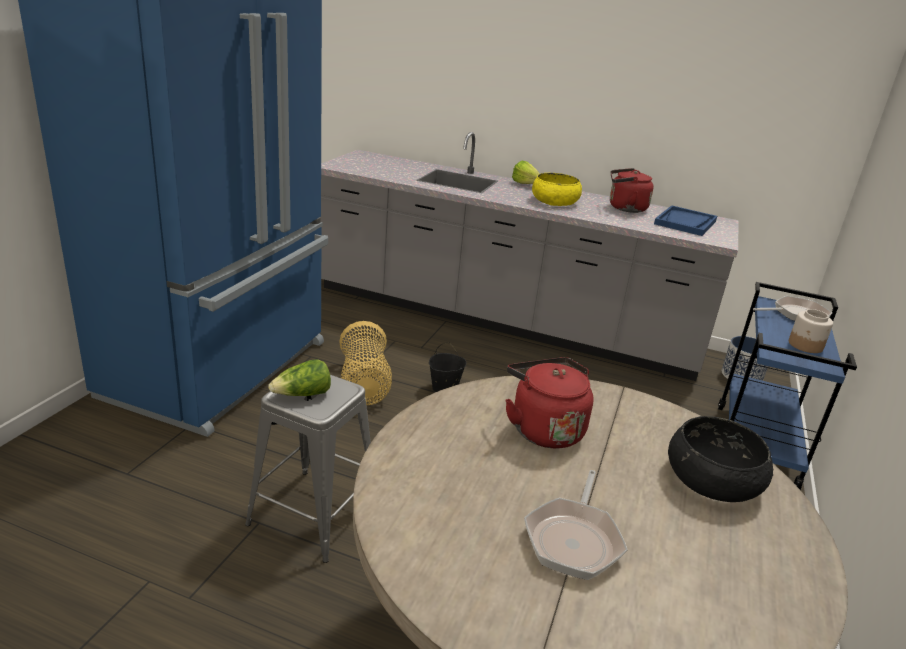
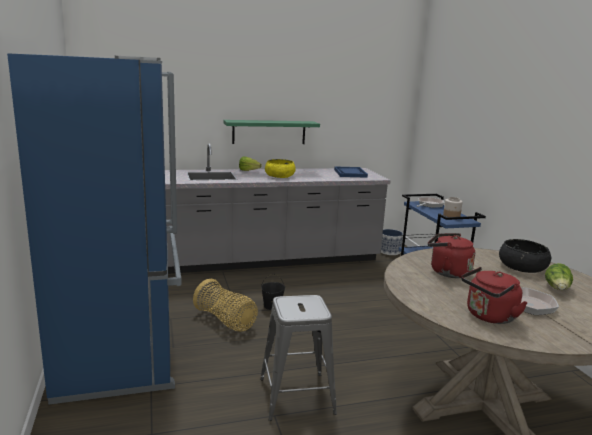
camera: 35 degrees left, 10 degrees down
lettuce [268,359,331,396] -> lettuce moved to [545,263,573,290]
red kettle [610,168,654,213] -> red kettle moved to [461,267,528,324]
none -> green shelf [223,120,320,144]

